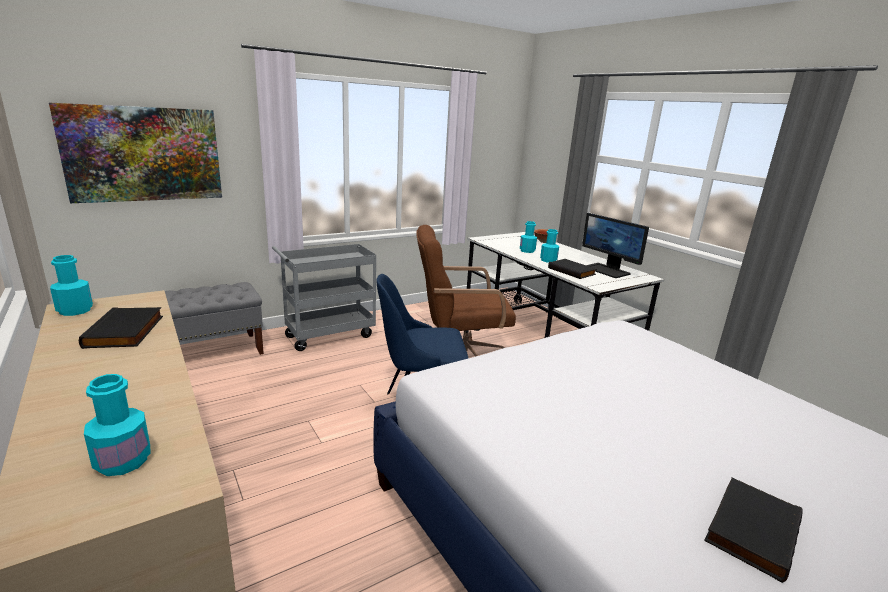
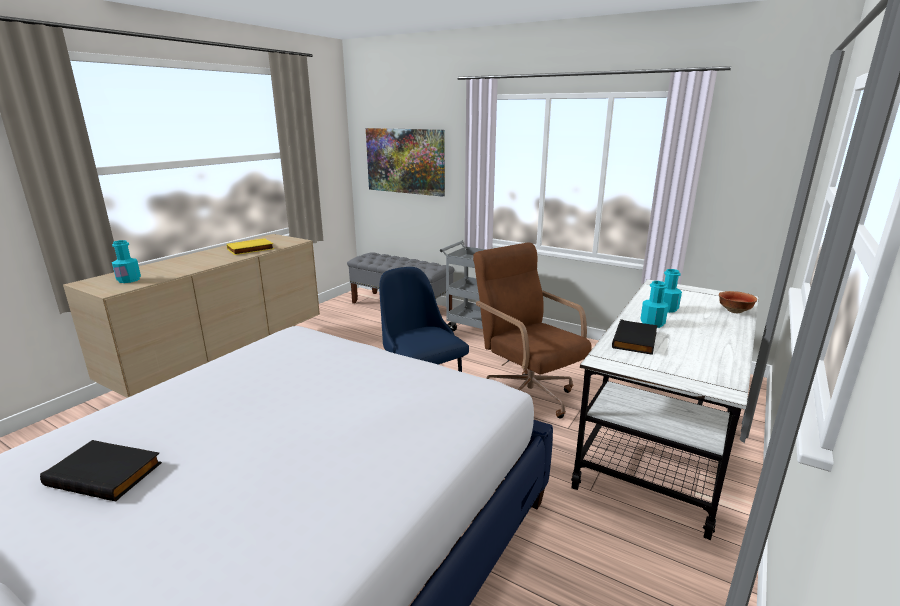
camera: 65 degrees right, 0 degrees up
turquoise bottle [50,255,93,316] -> none
black book [79,307,163,349] -> yellow book [227,238,274,255]
monitor [582,213,649,278] -> none

